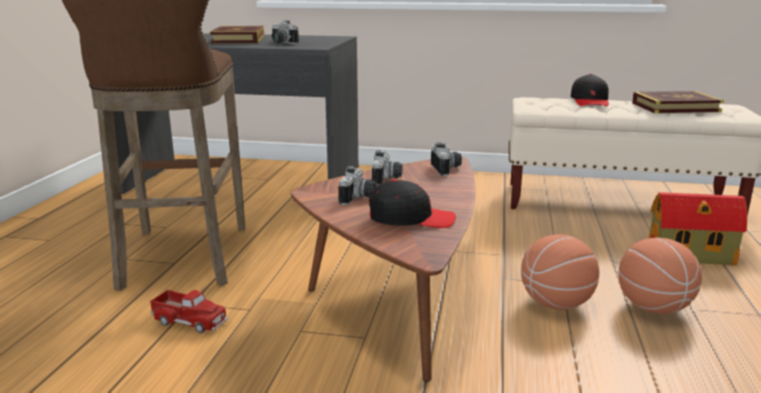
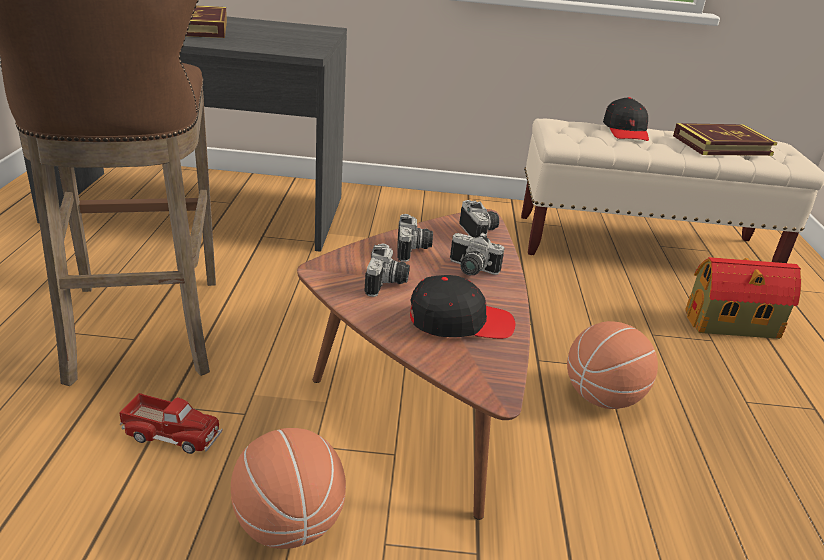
camera: 10 degrees left, 10 degrees up
camera [271,20,299,44] -> camera moved to [450,232,504,275]
basketball [618,238,702,314] -> basketball moved to [231,428,346,549]

